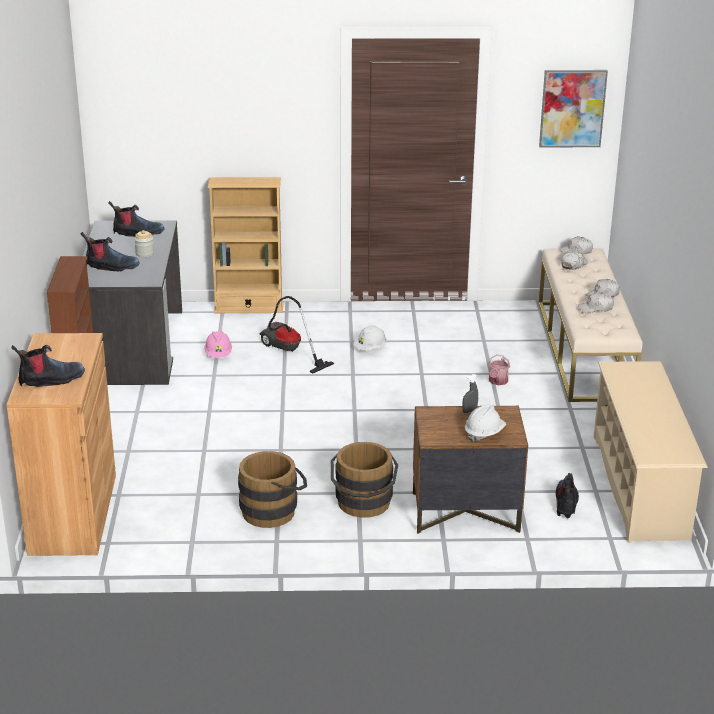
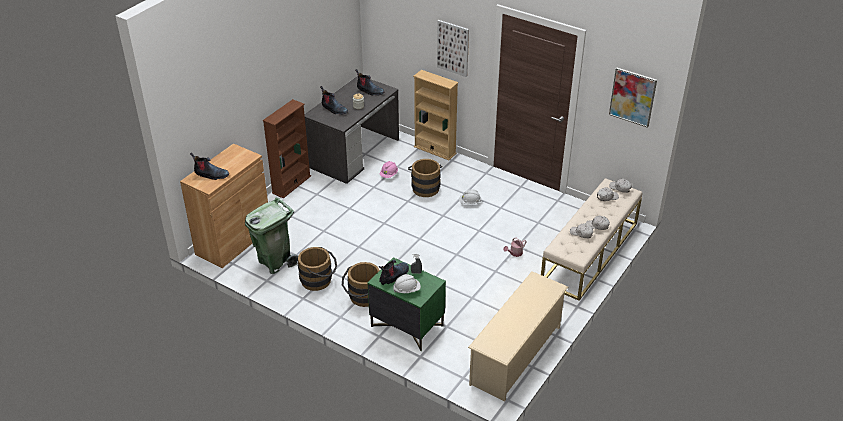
camera: 35 degrees right, 10 degrees up
vacuum cleaner [260,296,334,374] -> brown bucket [408,159,443,197]
brown nightstand [413,406,528,534] -> green nightstand [368,257,446,351]
boot [556,473,579,518] -> boot moved to [379,259,409,285]
none -> green trash can [245,197,298,274]
none -> picture [437,20,469,77]

